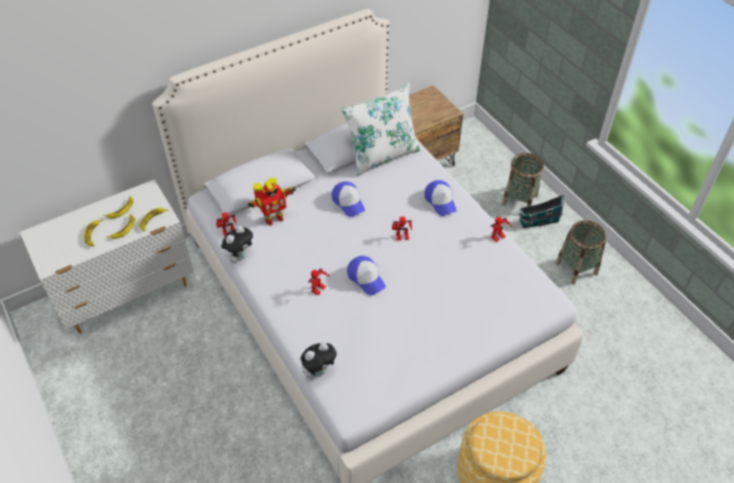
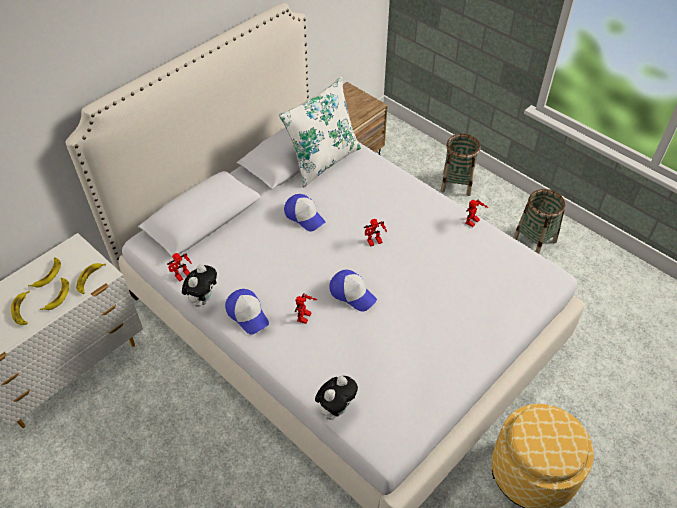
camera: 15 degrees left, 0 degrees up
toy robot [247,177,296,226] -> none
cap [424,180,457,216] -> cap moved to [225,289,269,335]
toy house [519,195,564,228] -> none

